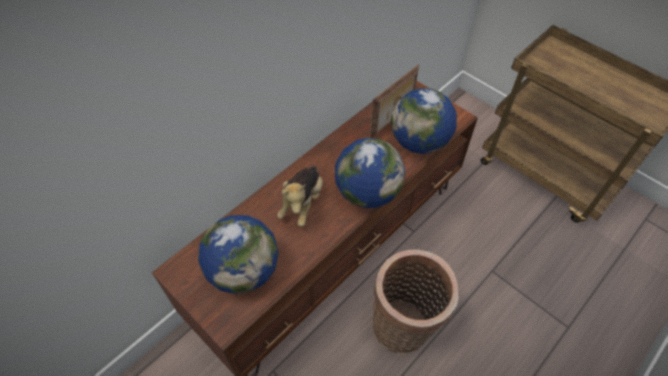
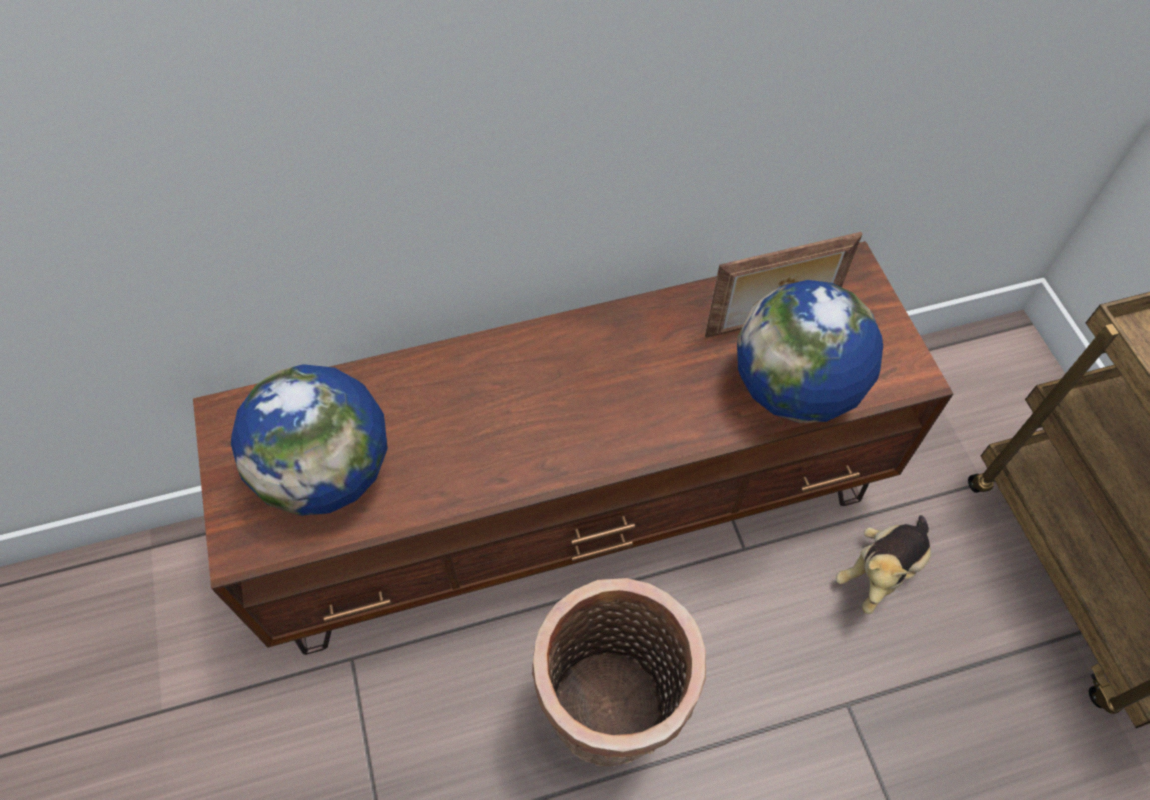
camera: 30 degrees right, 5 degrees up
plush toy [277,165,323,227] -> plush toy moved to [836,515,931,614]
globe [335,138,405,208] -> none

